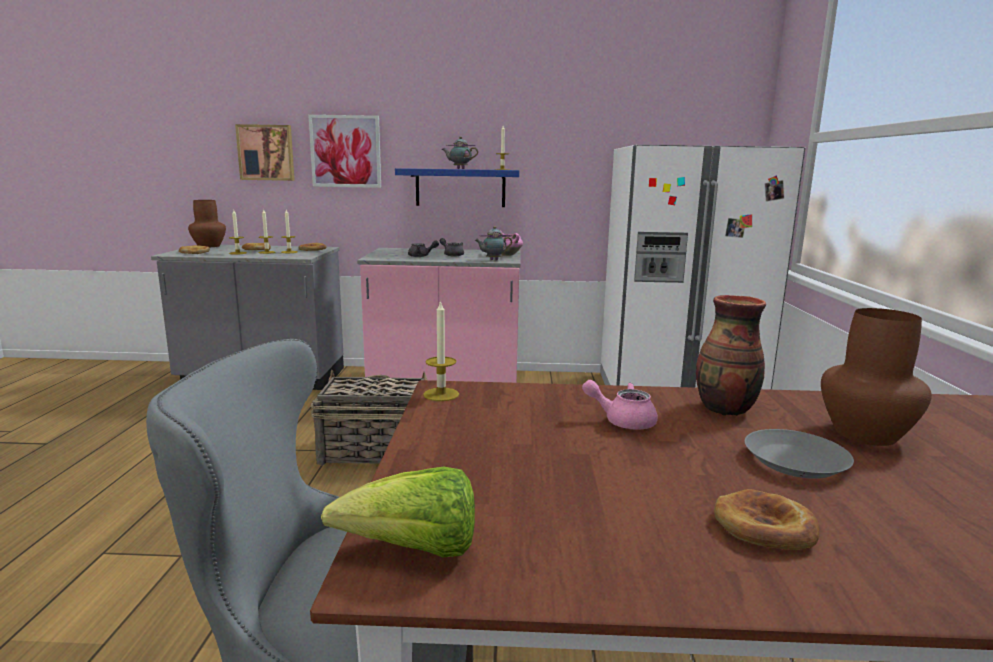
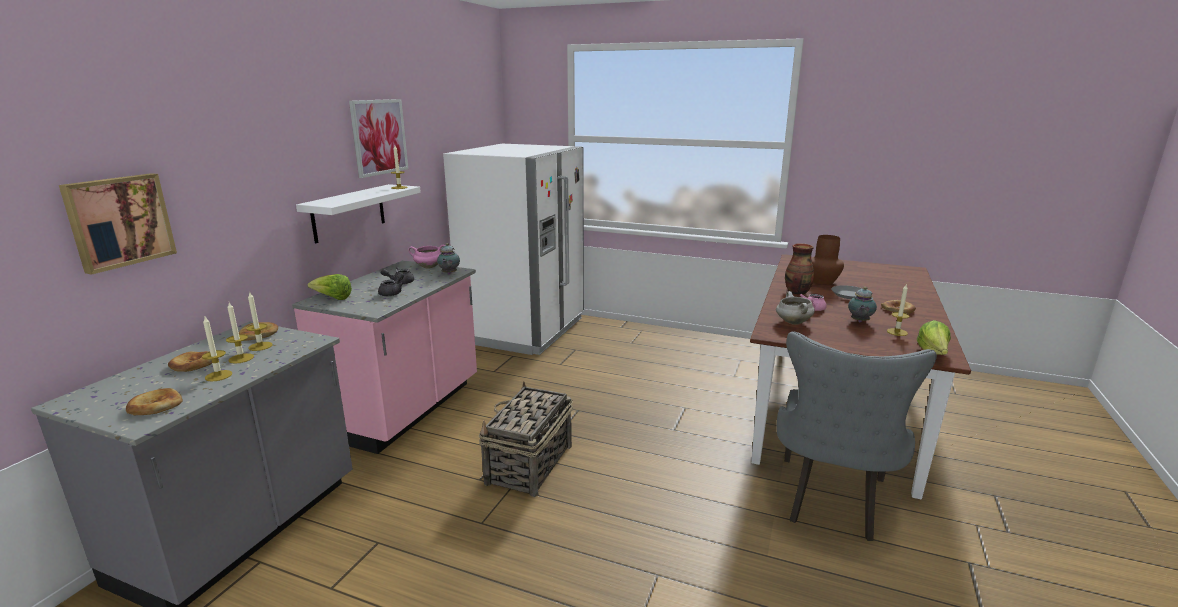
camera: 70 degrees left, 5 degrees up
brown vase [188,200,226,247] -> none
picture [308,115,381,188] -> picture moved to [349,99,408,178]
blue shelf [395,168,519,207] -> white shelf [296,184,421,243]
candle [423,300,459,401] -> candle moved to [887,285,910,336]
teapot [442,137,478,169] -> teapot moved to [848,287,877,322]
none -> lettuce [308,274,352,300]
none -> white cooking pot [776,291,815,325]

